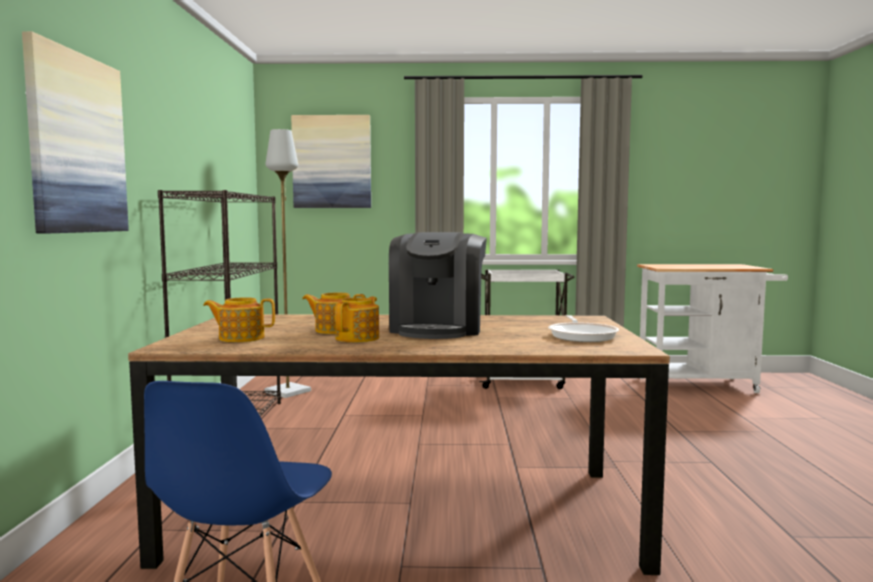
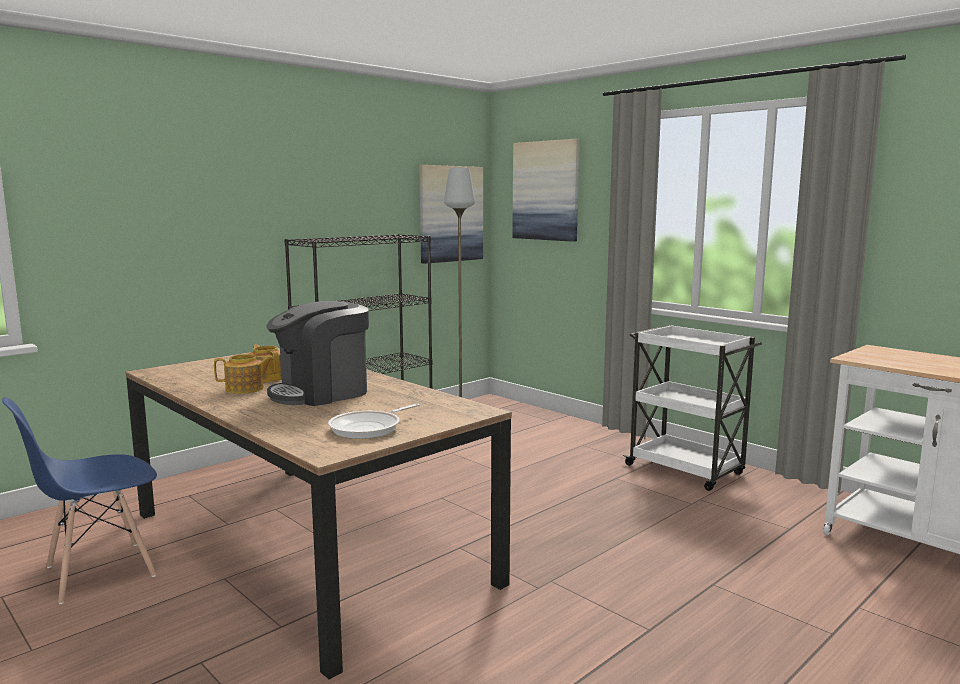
camera: 45 degrees right, 5 degrees up
picture [22,31,129,234] -> picture moved to [419,165,483,264]
teapot [203,297,275,342] -> none

